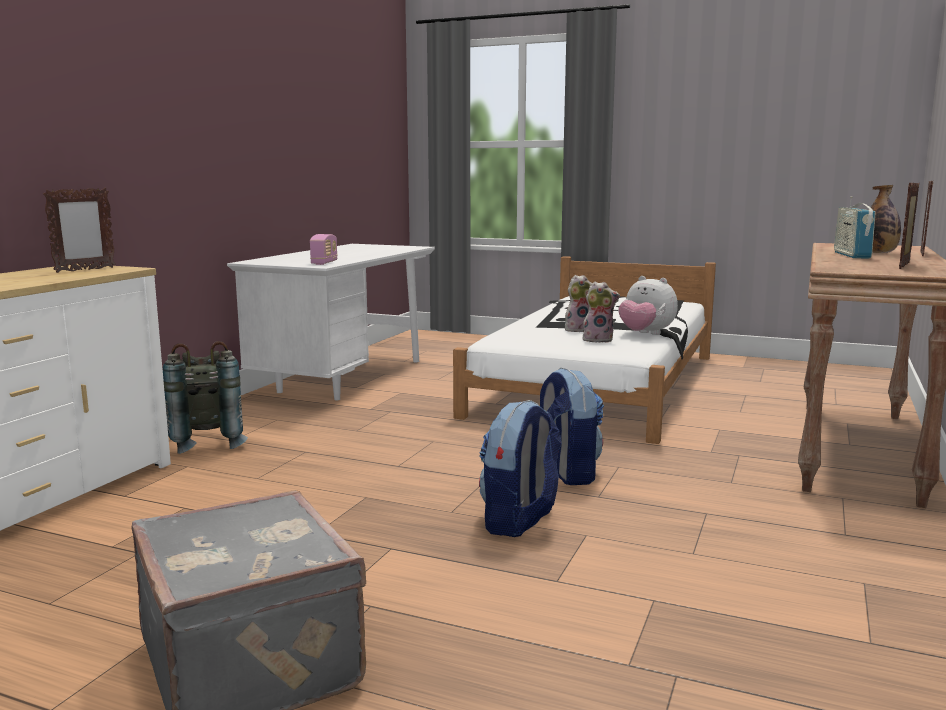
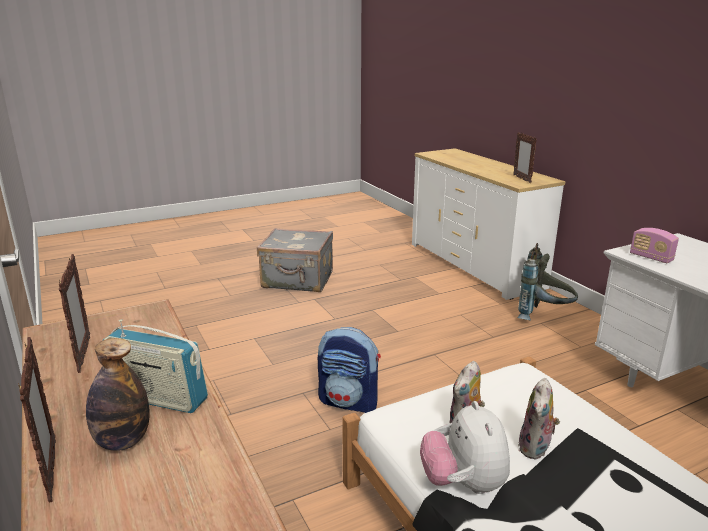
camera: 130 degrees right, 10 degrees up
backpack [479,400,562,537] -> none
plush toy [618,276,678,335] -> plush toy turned 90 degrees counterclockwise [420,401,510,494]
radio [834,197,876,259] -> radio turned 150 degrees clockwise [102,319,208,413]

